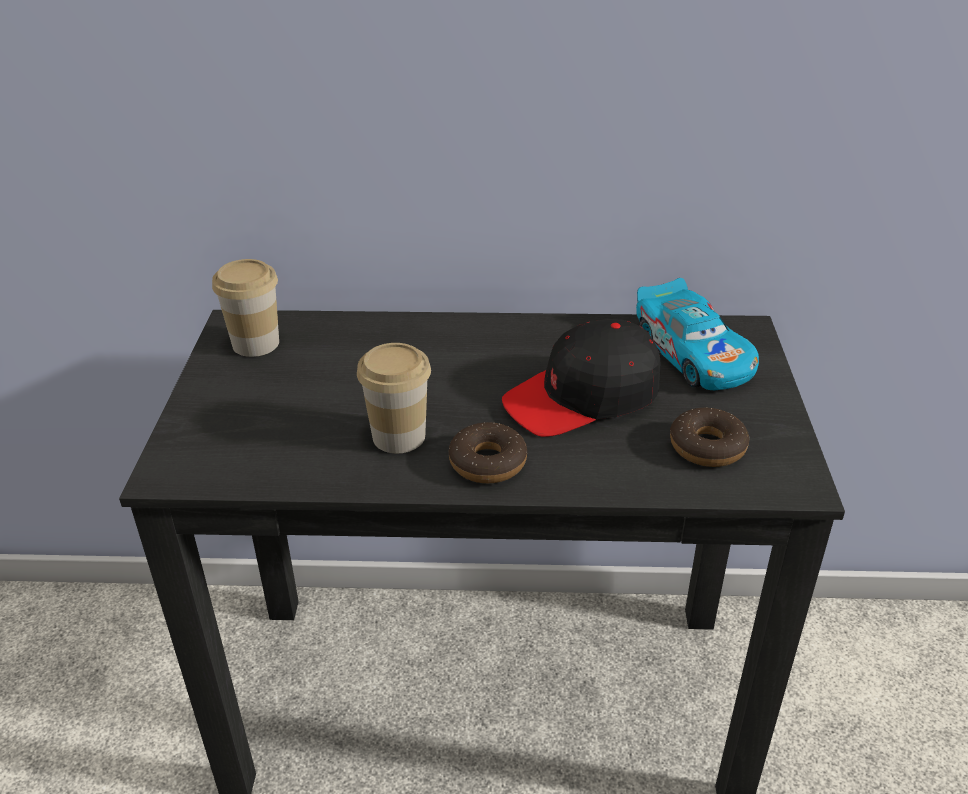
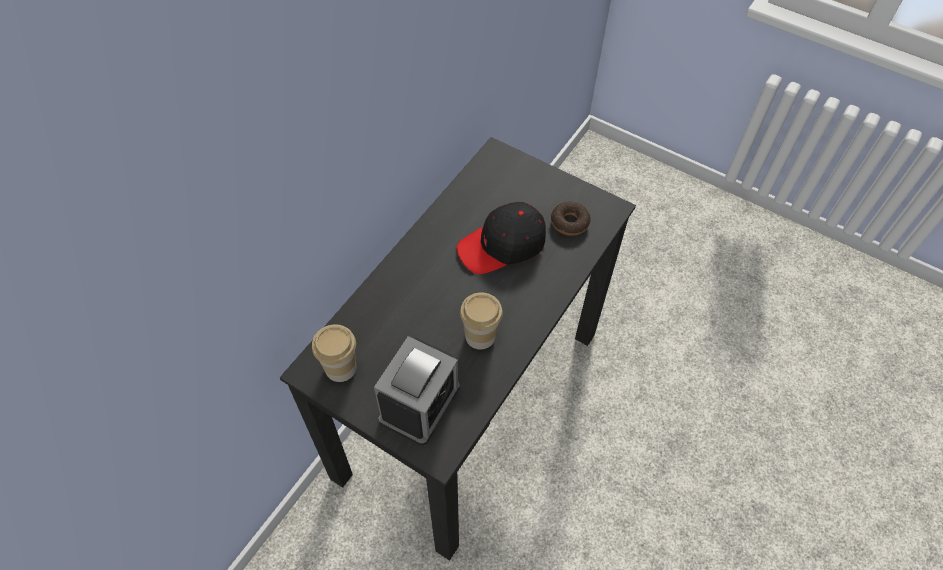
camera: 60 degrees left, 20 degrees up
donut [449,422,527,483] -> none
black cap [502,319,661,437] -> black cap turned 60 degrees clockwise [457,202,546,274]
toy car [636,278,759,390] -> none
none -> alarm clock [374,336,460,446]

